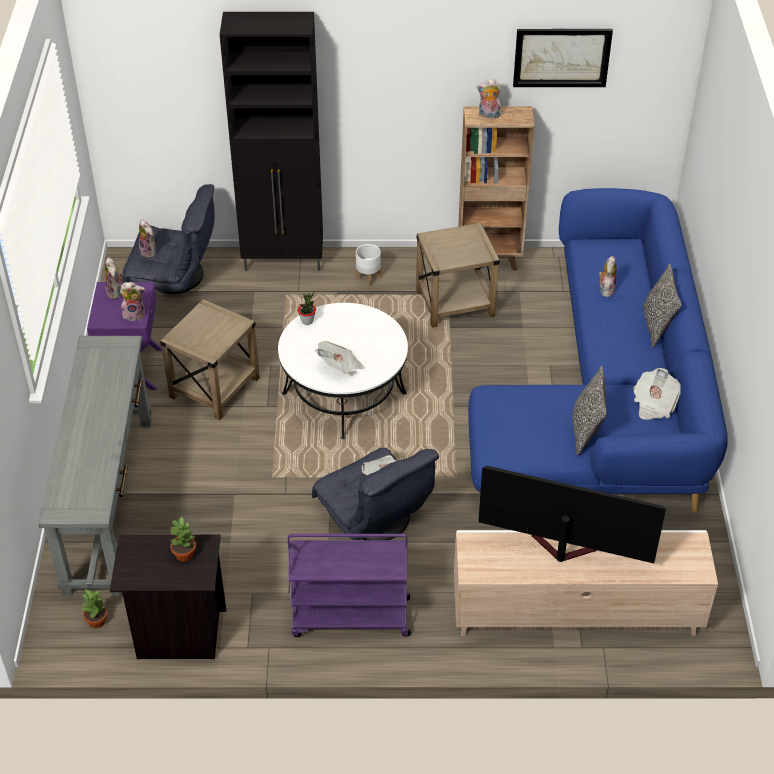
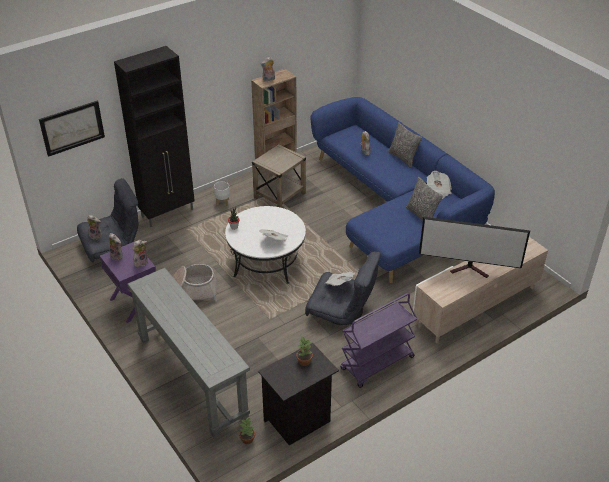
camera: 35 degrees left, 5 degrees down
beige side table [160,299,260,420] -> basket [173,264,218,302]
television [478,466,666,563] -> television turned 150 degrees counterclockwise [419,217,530,278]
picture [513,29,613,87] -> picture moved to [39,101,105,157]

